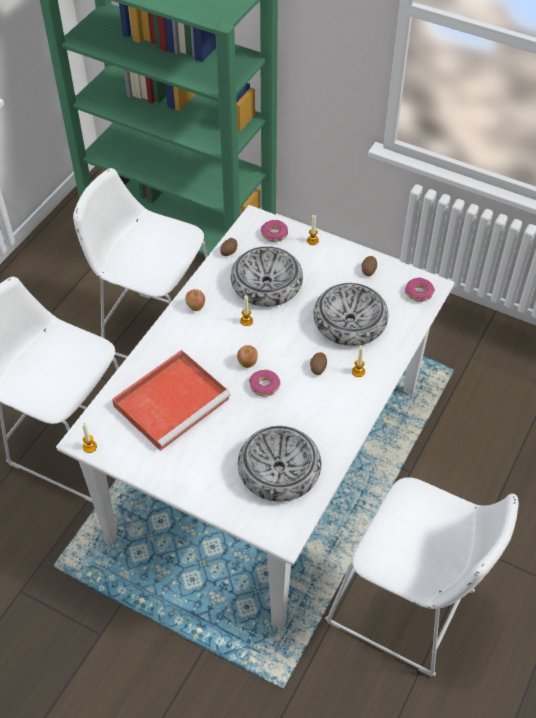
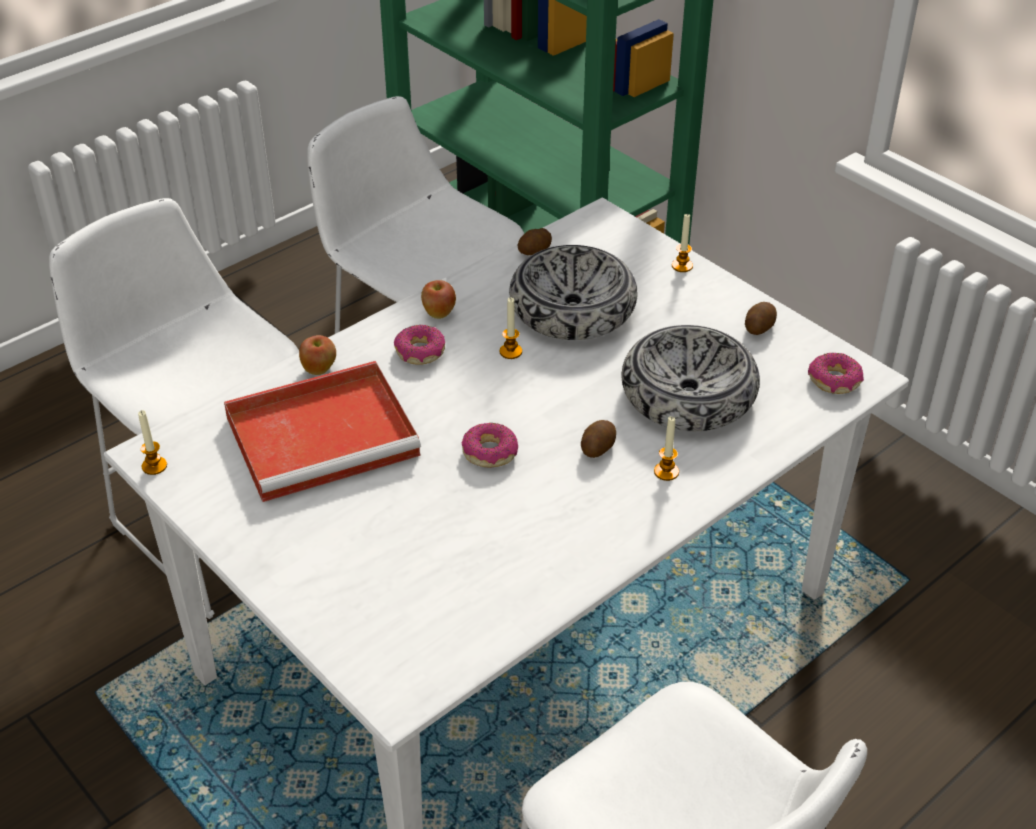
camera: 20 degrees right, 10 degrees down
apple [237,345,258,368] -> apple moved to [299,335,336,375]
bowl [238,426,321,502] -> none
donut [261,220,288,242] -> donut moved to [394,325,445,364]

